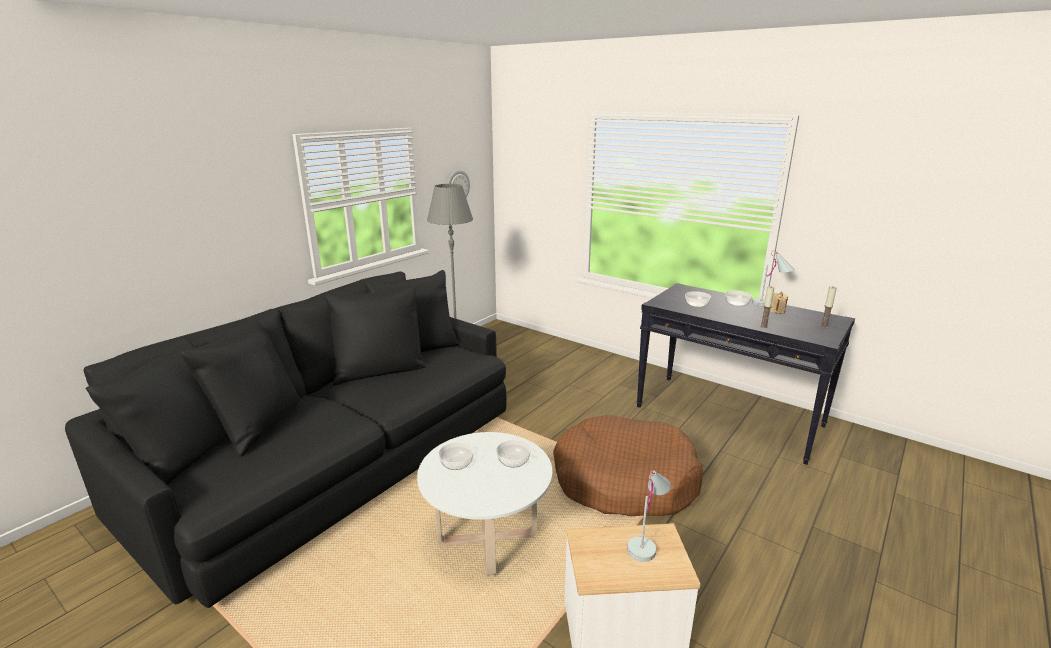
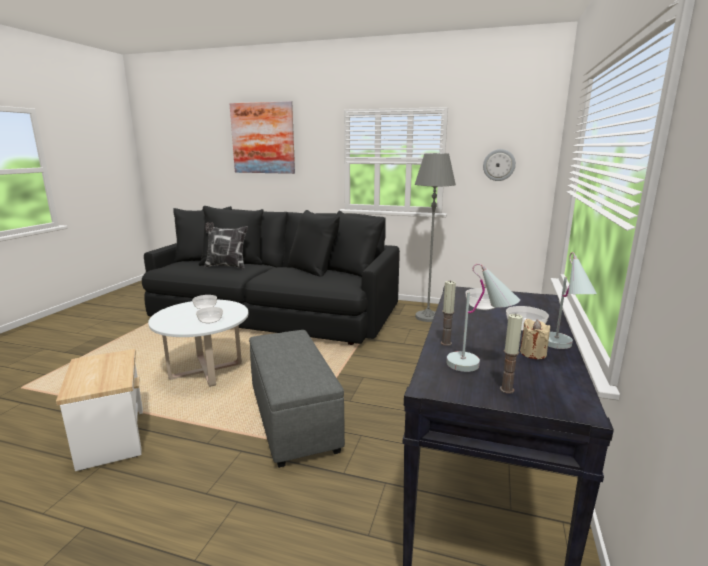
camera: 70 degrees right, 5 degrees down
brown dog bed [553,415,704,516] -> grey ottoman [249,330,345,468]
white table lamp [627,471,671,562] -> white table lamp moved to [446,264,520,372]
none -> pillow [204,222,248,270]
none -> picture [229,101,295,174]

